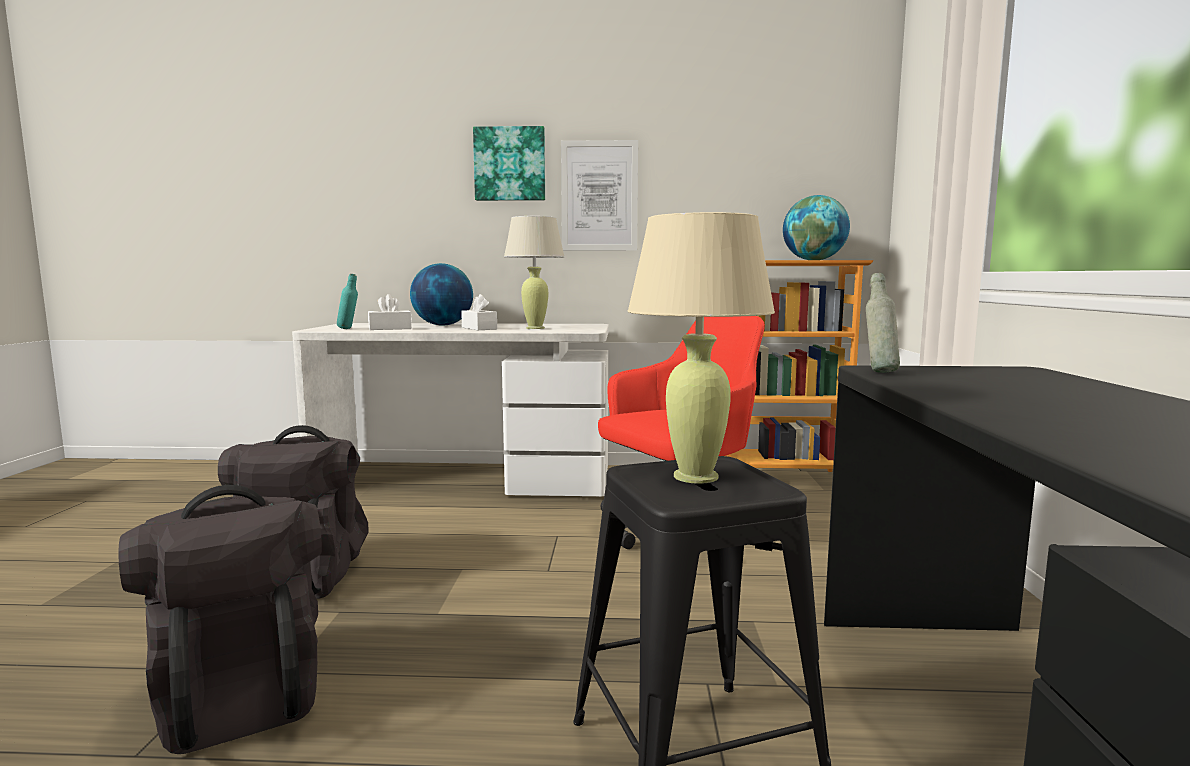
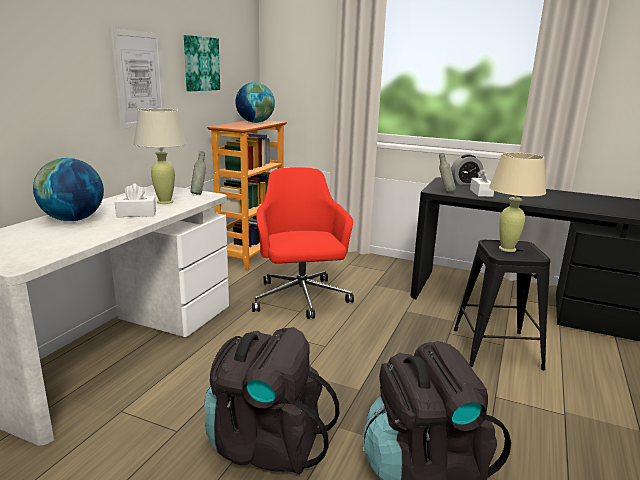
camera: 70 degrees left, 10 degrees up
turquoise bottle [337,274,358,329] -> none
white tissue box [368,294,412,330] -> white tissue box moved to [470,169,494,197]
picture [473,126,545,201] -> picture moved to [184,35,220,91]
none -> grey bottle [190,151,206,195]
none -> alarm clock [451,155,483,184]

